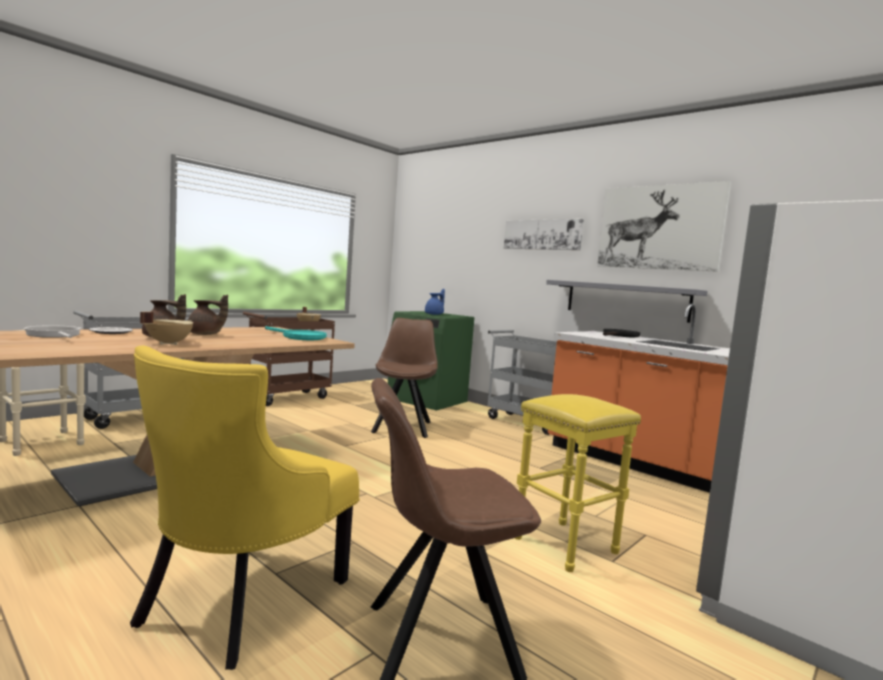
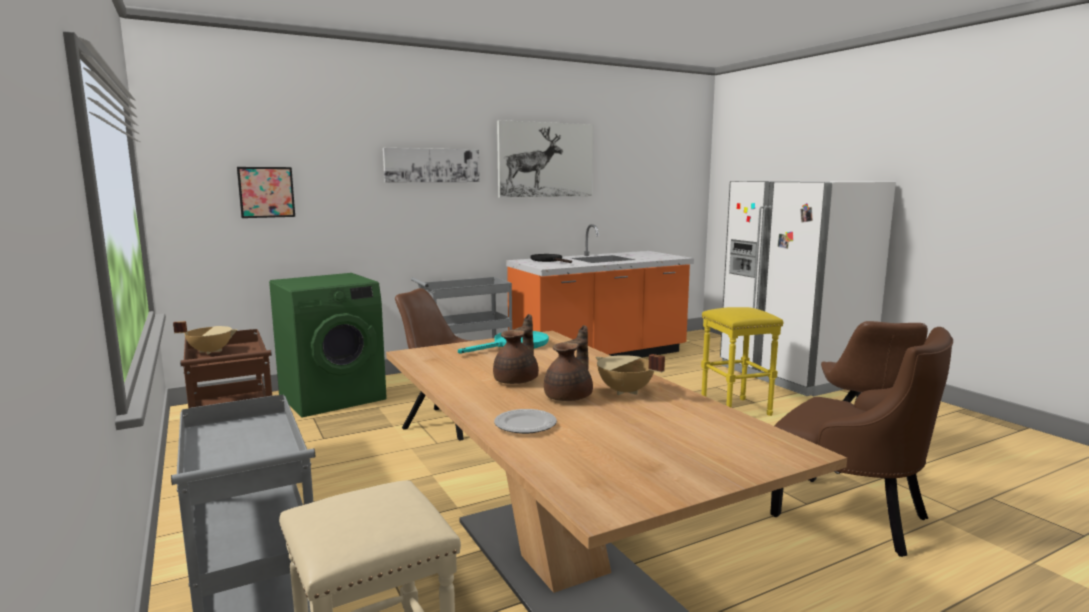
camera: 70 degrees left, 5 degrees up
frying pan [24,325,81,338] -> none
yellow chair [130,346,360,670] -> brown chair [770,327,953,557]
blue teapot [425,289,445,315] -> none
grey shelf [546,280,708,323] -> none
none -> picture [237,167,295,218]

